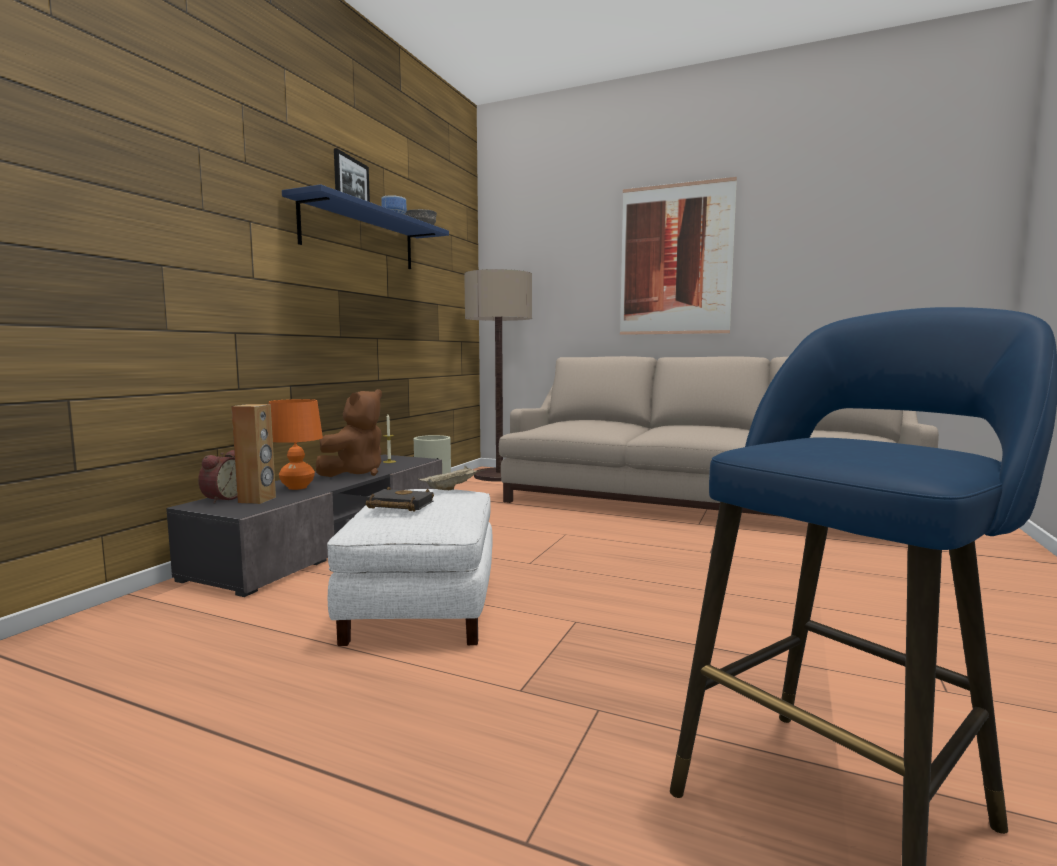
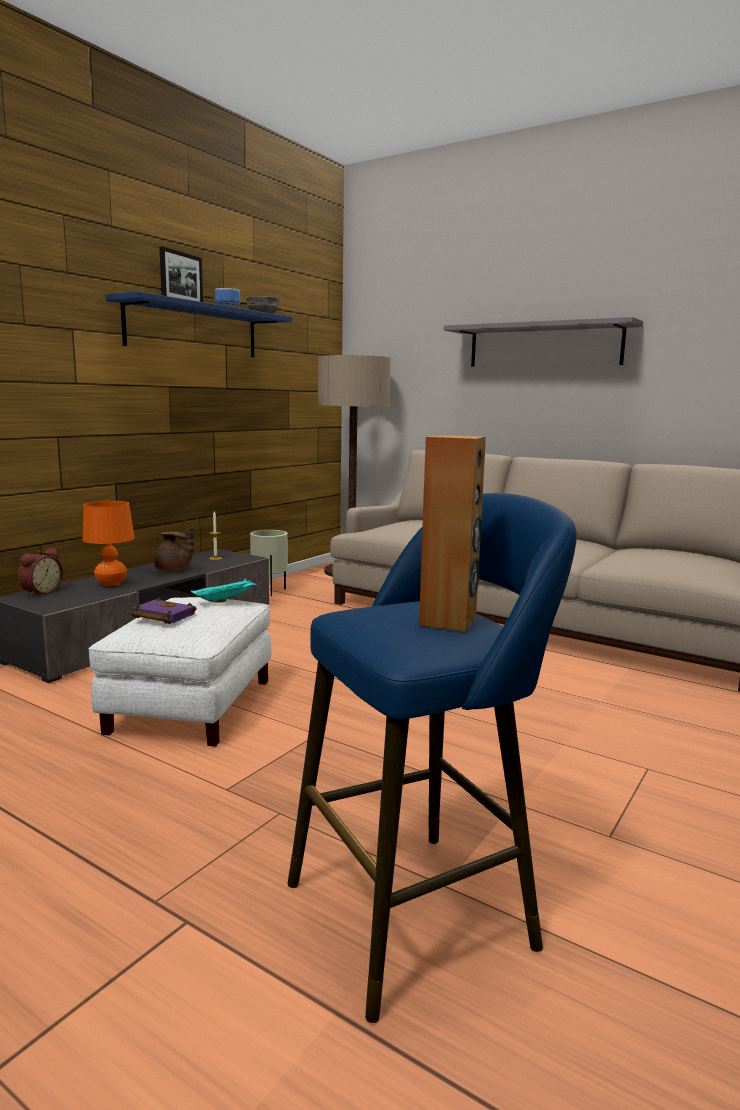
camera: 10 degrees right, 5 degrees up
brown speaker [231,404,276,504] -> brown speaker moved to [419,435,486,632]
brown plush toy [316,389,382,477] -> brown teapot [154,526,194,572]
black book [365,486,434,511] -> purple book [131,598,197,624]
beige tray [418,466,485,490] -> turquoise tray [190,578,261,602]
picture [620,177,737,335] -> grey shelf [444,317,643,367]

